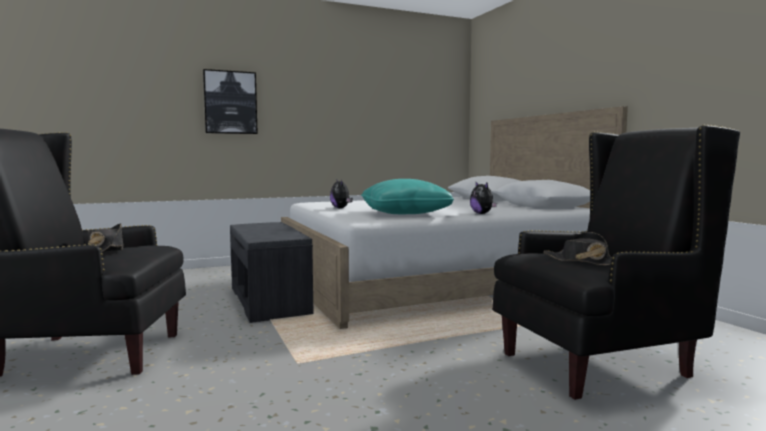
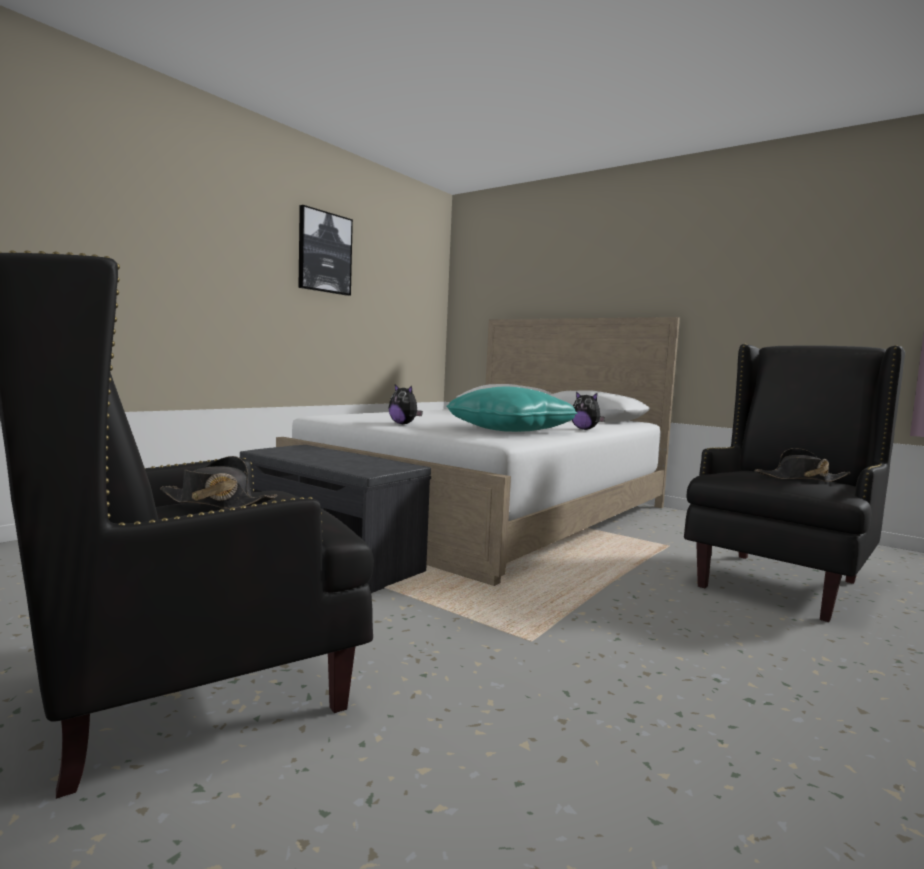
camera: 30 degrees left, 0 degrees up
picture [203,69,258,134] -> picture moved to [298,205,353,296]

